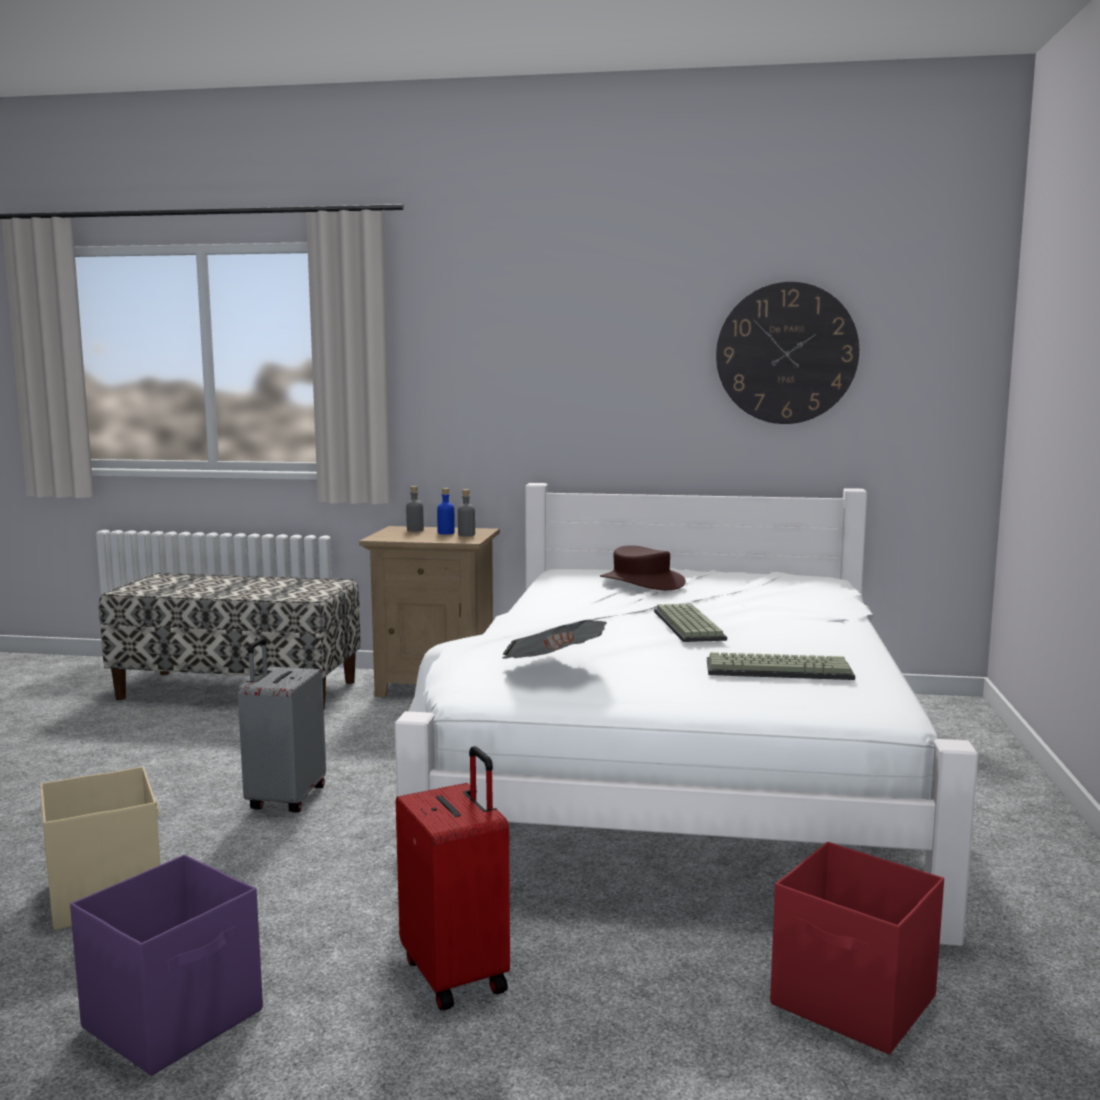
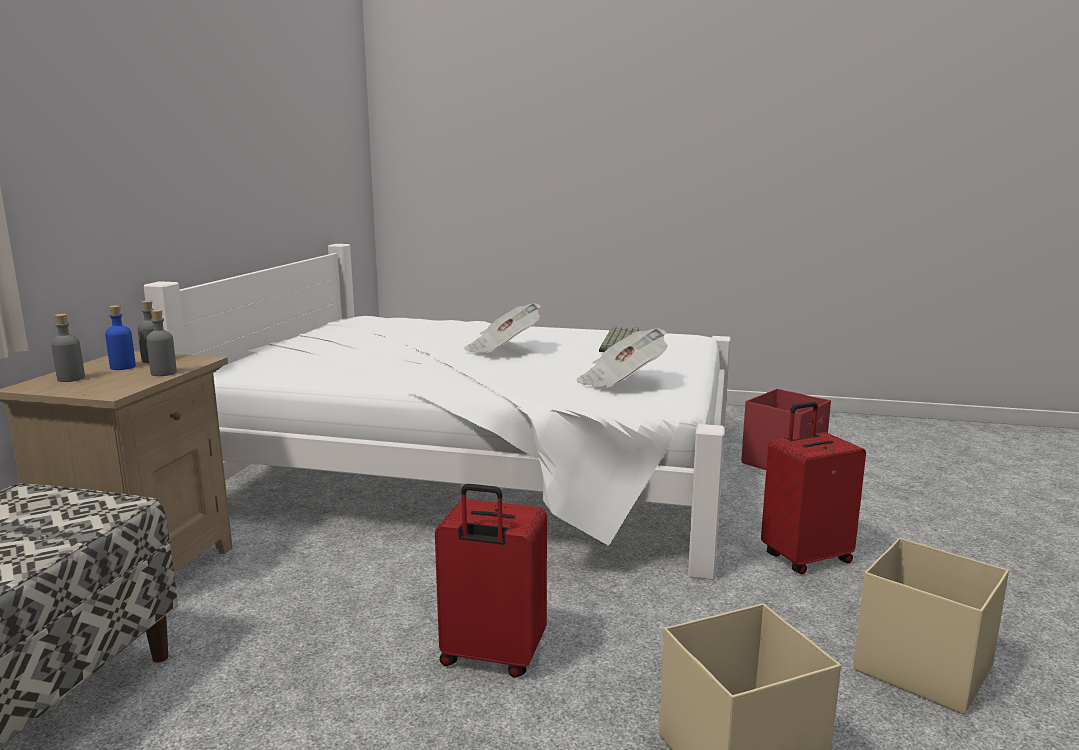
camera: 85 degrees left, 5 degrees up
purple storage box [70,855,263,1076] -> beige storage box [853,538,1009,715]
grey suitcase [238,638,326,813] -> red suitcase [435,484,547,678]
brown hat [600,545,686,590] -> none
keyboard [654,604,727,642] -> newspaper [464,303,541,353]
wall clock [716,282,859,424] -> none
none -> grey bottle [146,310,177,376]

